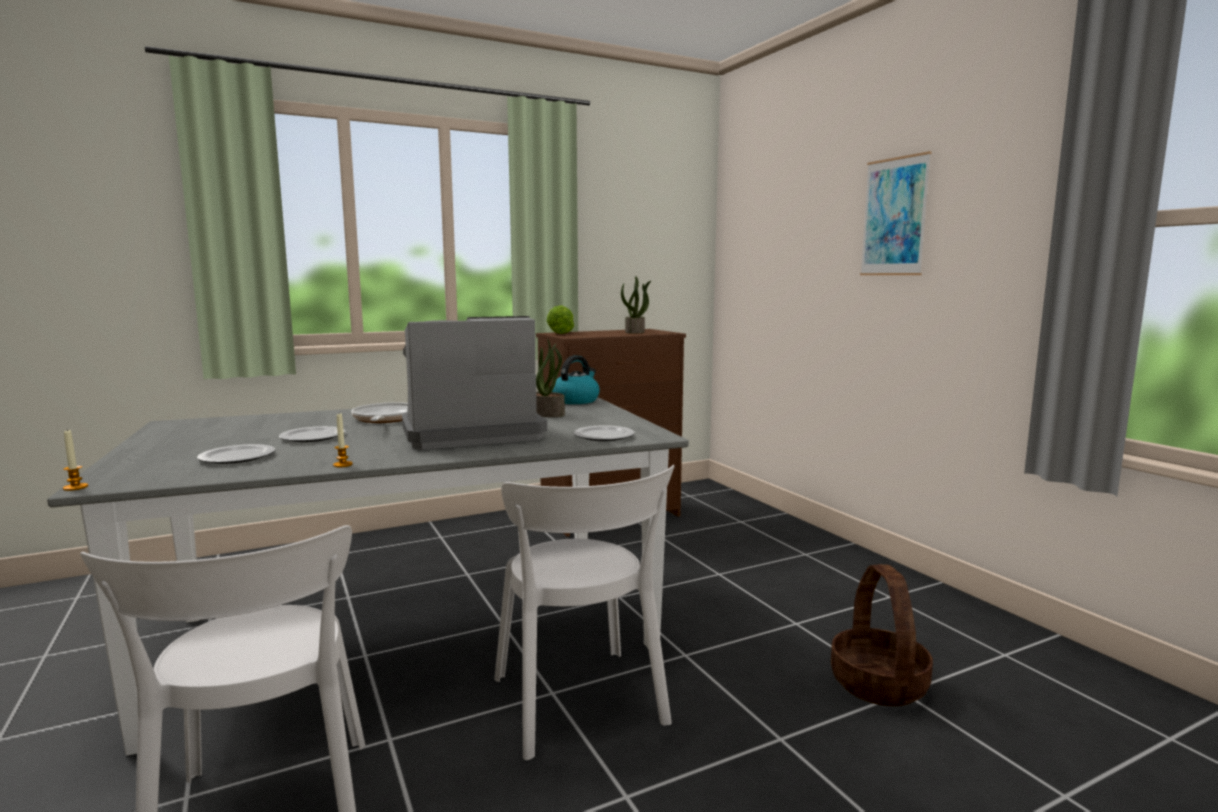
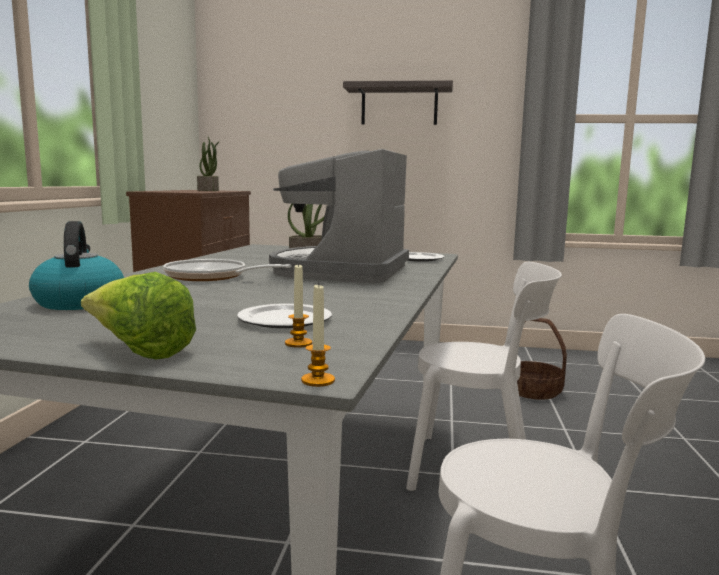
camera: 55 degrees left, 0 degrees up
plate [279,426,346,442] -> none
candle [333,413,353,468] -> candle moved to [285,263,312,348]
lettuce [547,305,574,334] -> lettuce moved to [81,272,196,359]
kettle [552,355,600,404] -> kettle moved to [29,221,124,310]
picture [860,151,931,275] -> shelf [343,80,453,125]

